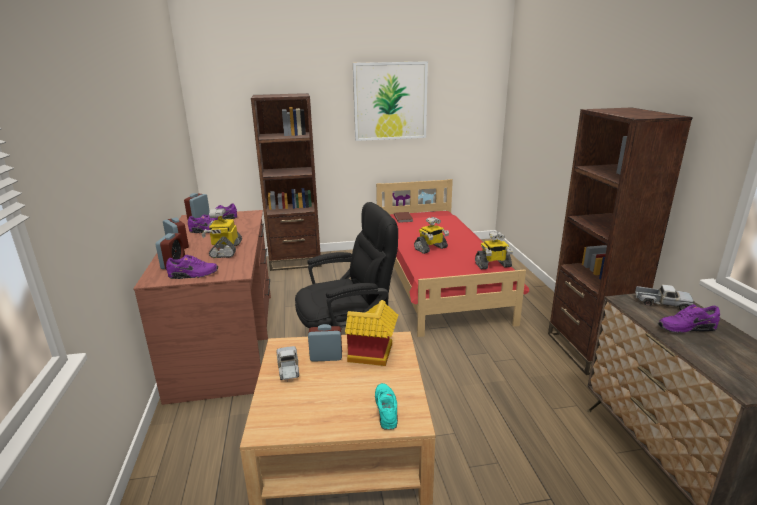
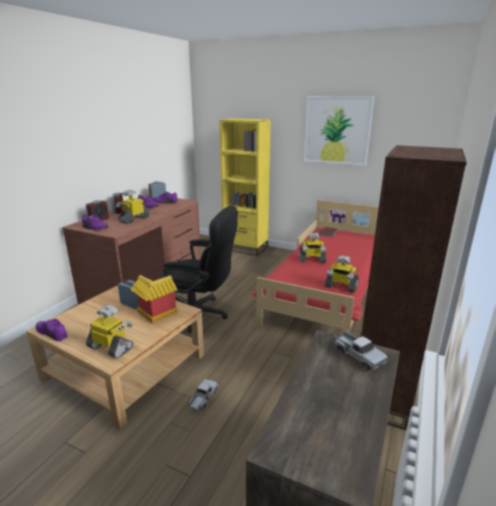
camera: 35 degrees right, 0 degrees up
brown bookcase [251,93,321,271] -> yellow bookcase [219,118,271,256]
toy truck [276,346,299,381] -> toy truck moved to [189,379,218,410]
turquoise shoe [375,383,398,430] -> toy robot [86,305,133,358]
purple shoe [658,304,720,333] -> purple shoe moved to [36,319,68,341]

